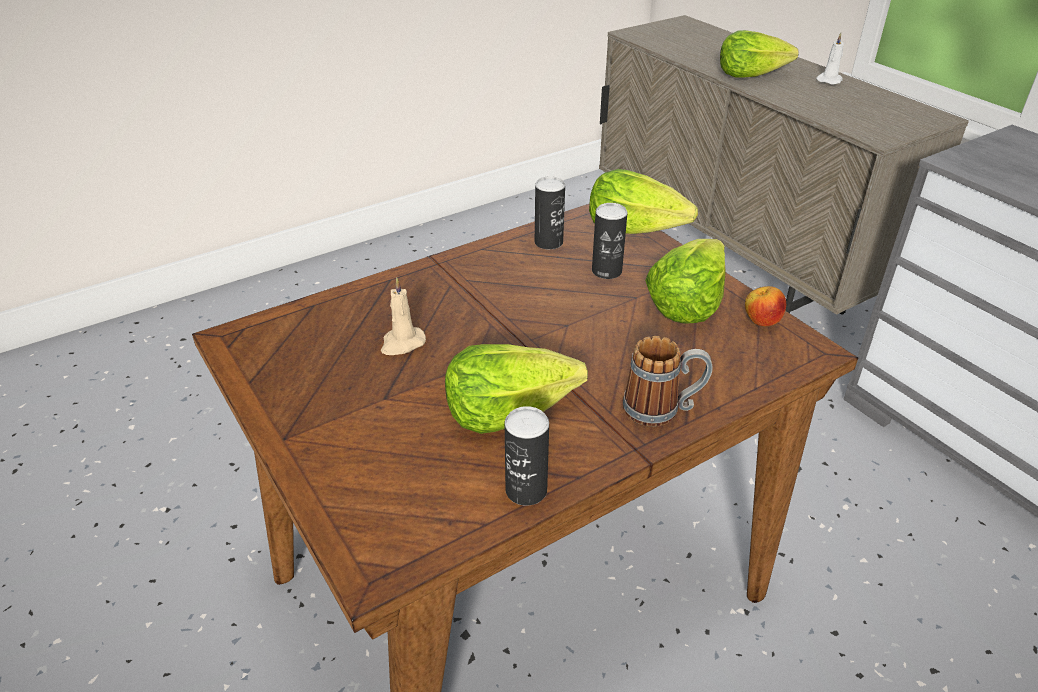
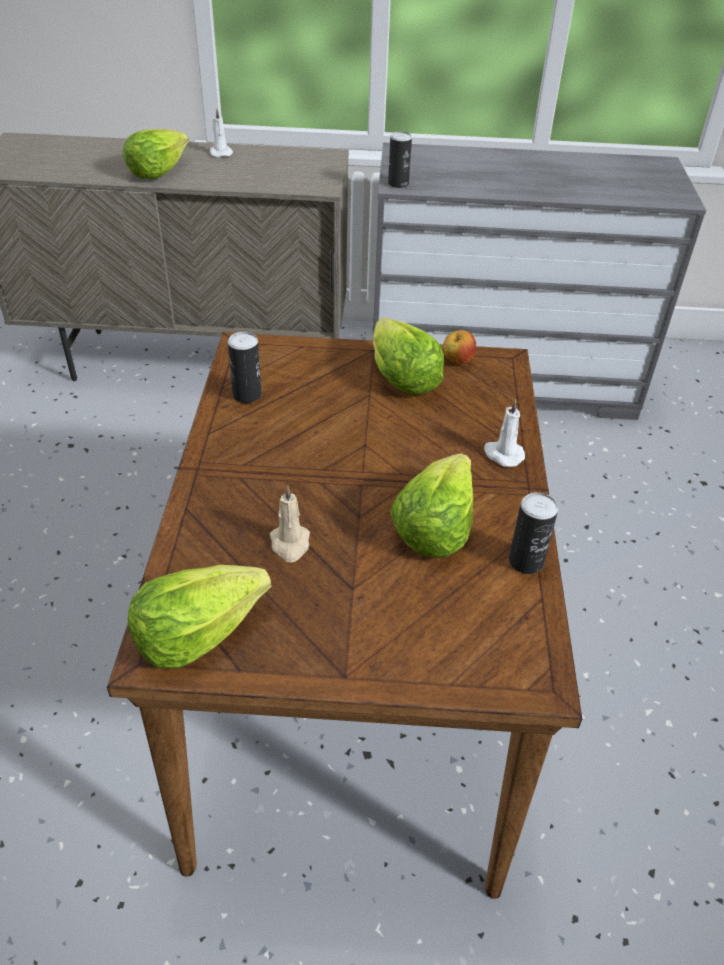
camera: 55 degrees left, 5 degrees up
lettuce [589,169,698,234] -> lettuce moved to [128,565,271,669]
can [592,203,627,279] -> can moved to [388,132,412,188]
mug [623,336,713,427] -> white candle [484,399,525,467]

